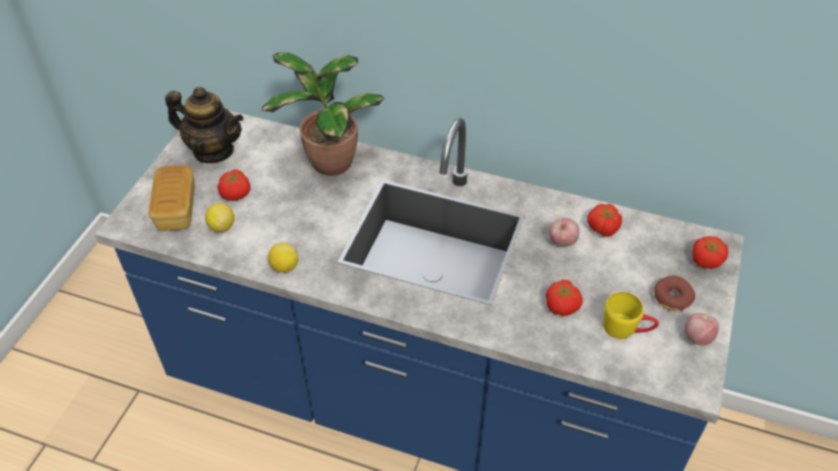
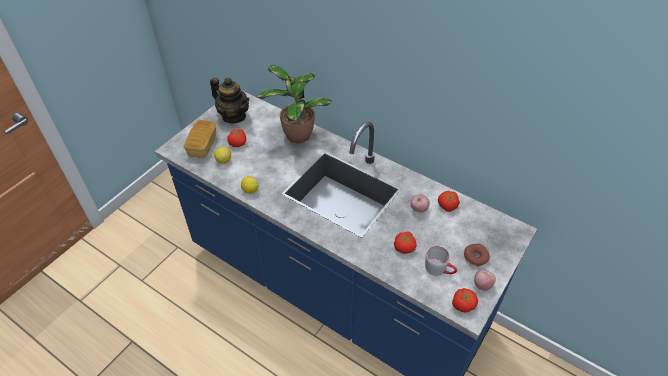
camera: 15 degrees right, 0 degrees up
yellow mug [603,292,659,339] -> grey mug [425,246,457,275]
tomato [692,236,728,269] -> tomato moved to [452,288,478,312]

